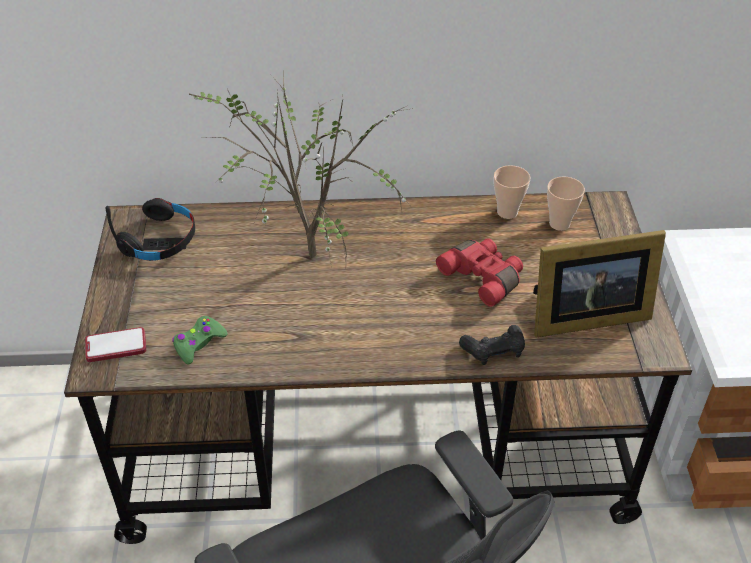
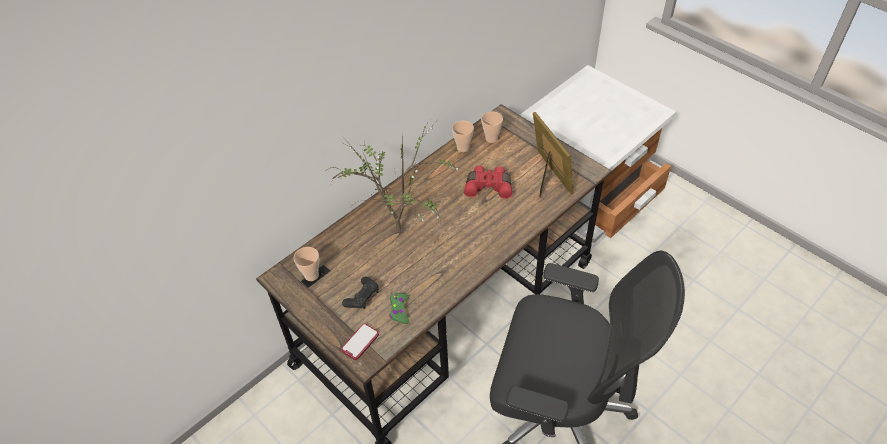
camera: 40 degrees left, 5 degrees up
black headphones [105,198,195,261] -> cup [294,247,319,281]
black game controller [459,325,525,365] -> black game controller moved to [342,276,379,309]
picture frame [533,230,666,338] -> picture frame turned 60 degrees counterclockwise [533,112,574,197]

